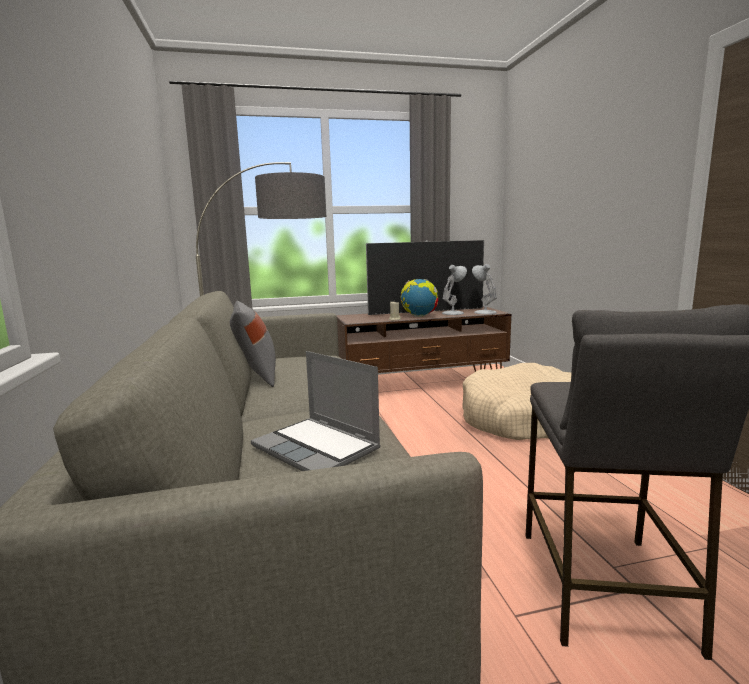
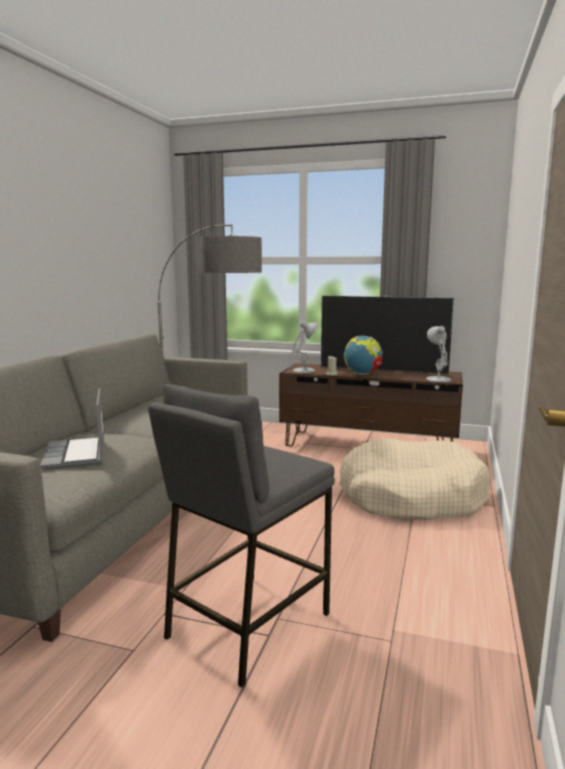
camera: 30 degrees right, 0 degrees up
grey pillow [230,301,276,387] -> none
white table lamp [442,265,467,315] -> white table lamp moved to [292,321,319,373]

